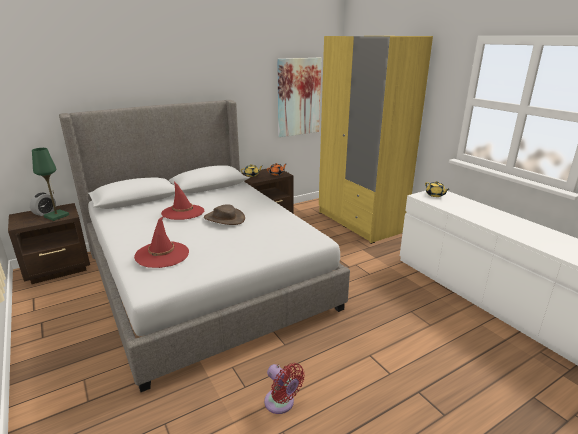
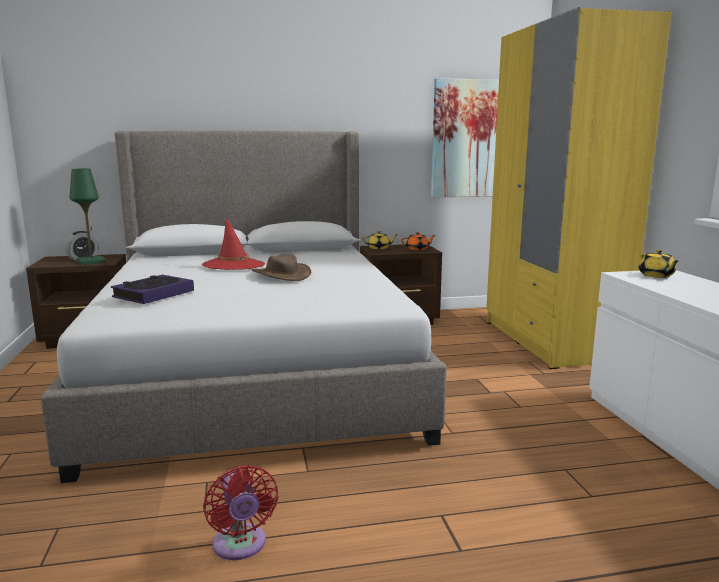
camera: 20 degrees right, 10 degrees down
red hat [134,216,189,268] -> book [111,275,194,304]

